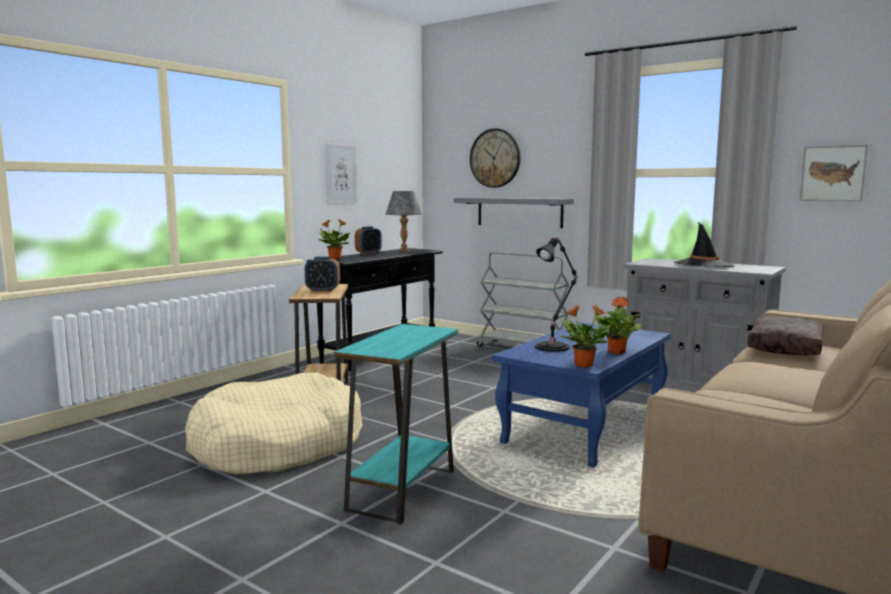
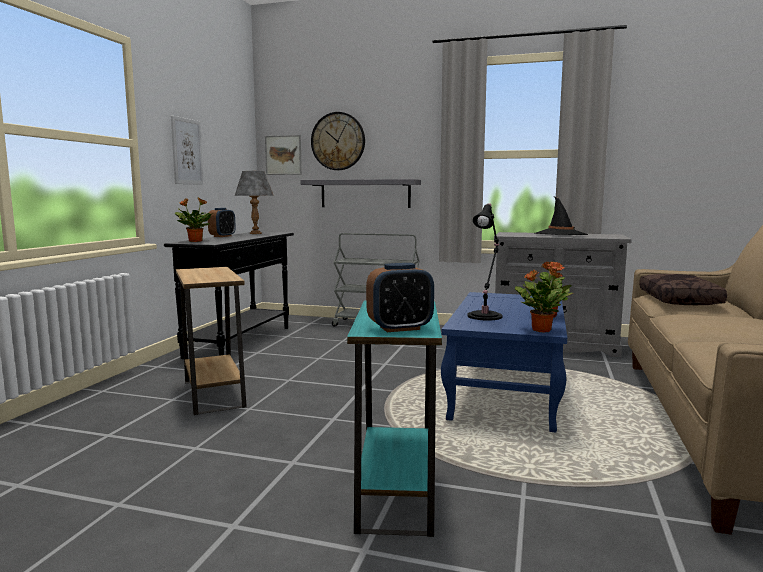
camera: 20 degrees left, 0 degrees up
beige dog bed [185,373,362,475] -> none
alarm clock [305,256,340,292] -> alarm clock moved to [366,263,434,332]
picture [800,145,868,202] -> picture moved to [265,135,302,175]

